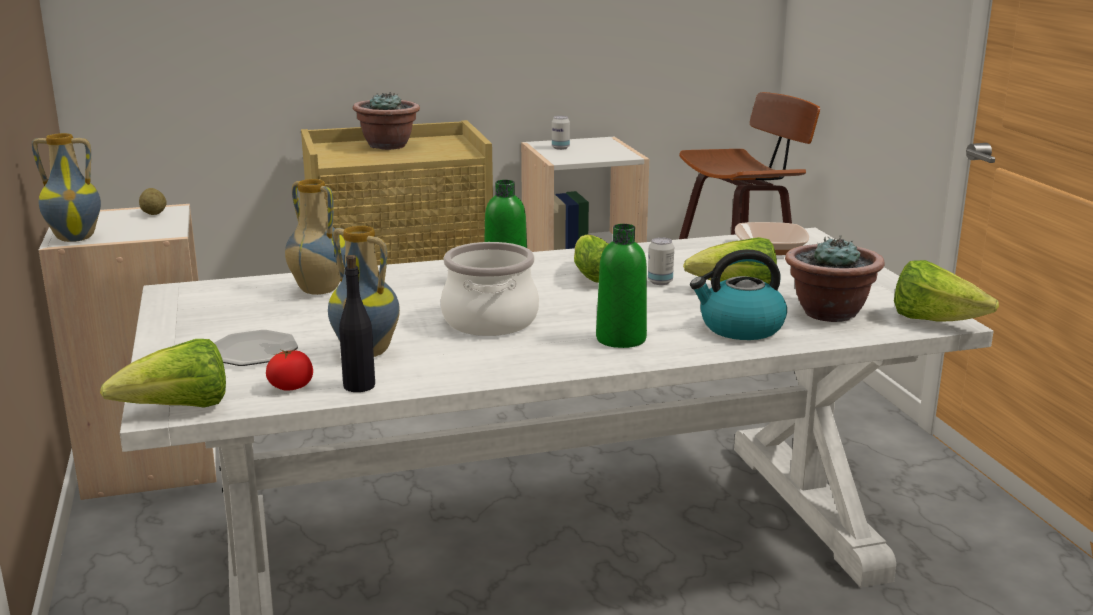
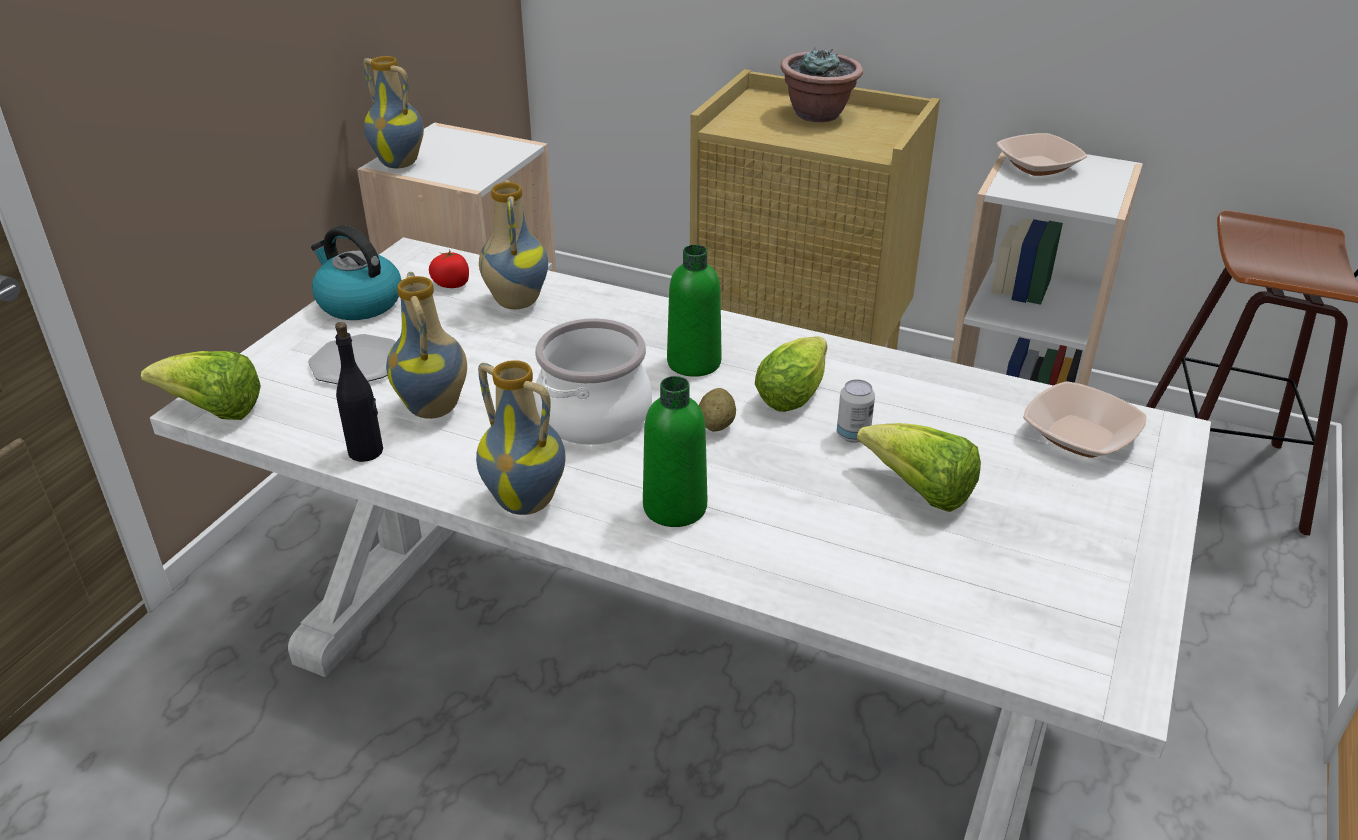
camera: 40 degrees right, 15 degrees up
potato [139,188,167,215] -> potato moved to [699,388,736,432]
tomato [266,349,313,391] -> tomato moved to [429,250,469,288]
can [552,116,570,150] -> bowl [997,133,1087,176]
kettle [690,249,787,340] -> kettle moved to [311,225,402,320]
potted plant [785,235,885,322] -> none
lettuce [894,260,999,322] -> none
none -> vase [476,360,566,515]

